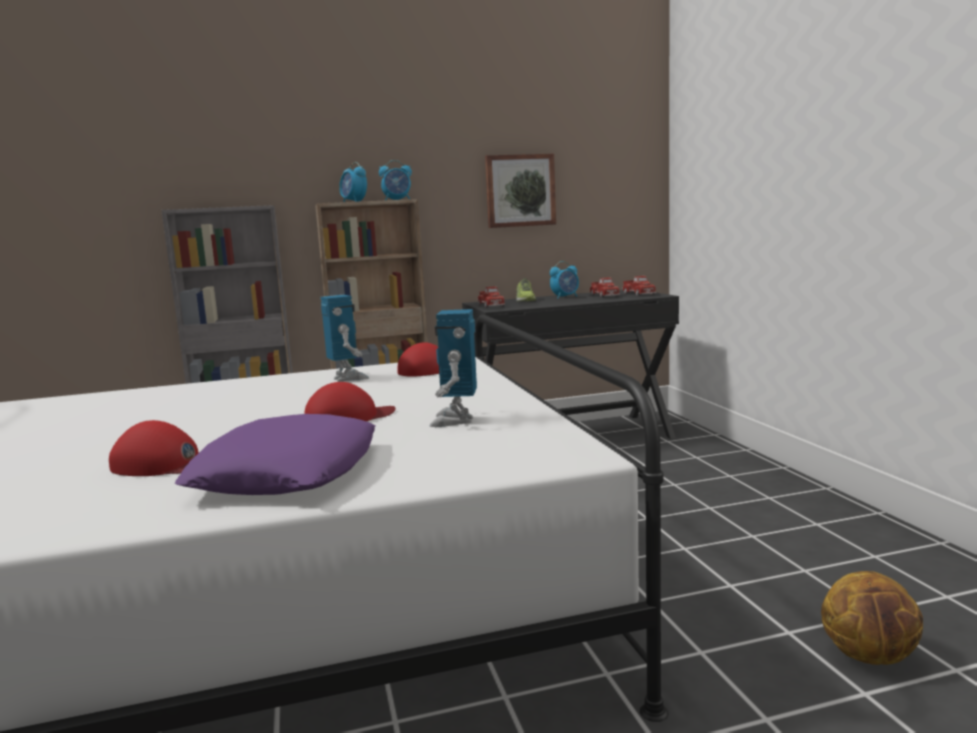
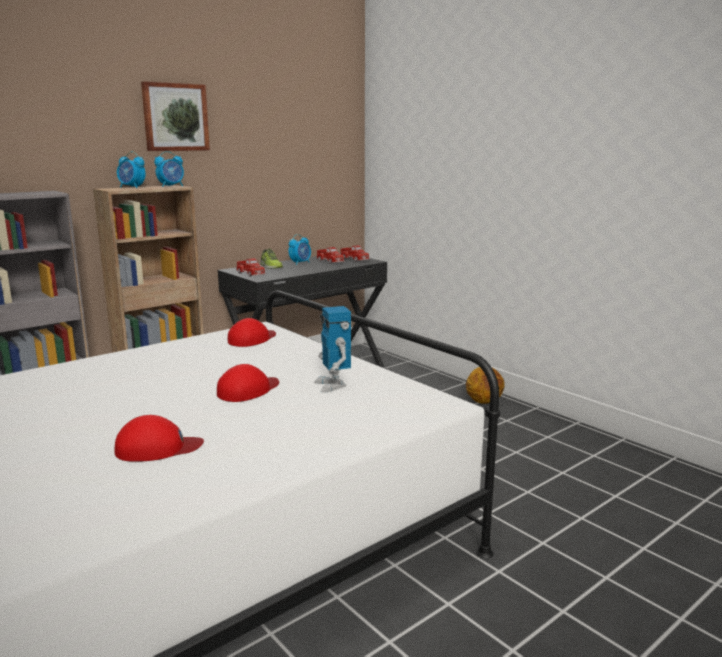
camera: 25 degrees left, 5 degrees up
purple pillow [175,414,375,495] -> none
toy robot [320,295,369,382] -> none
picture [485,154,556,228] -> picture moved to [141,81,210,151]
basketball [821,571,923,665] -> basketball moved to [466,367,504,404]

